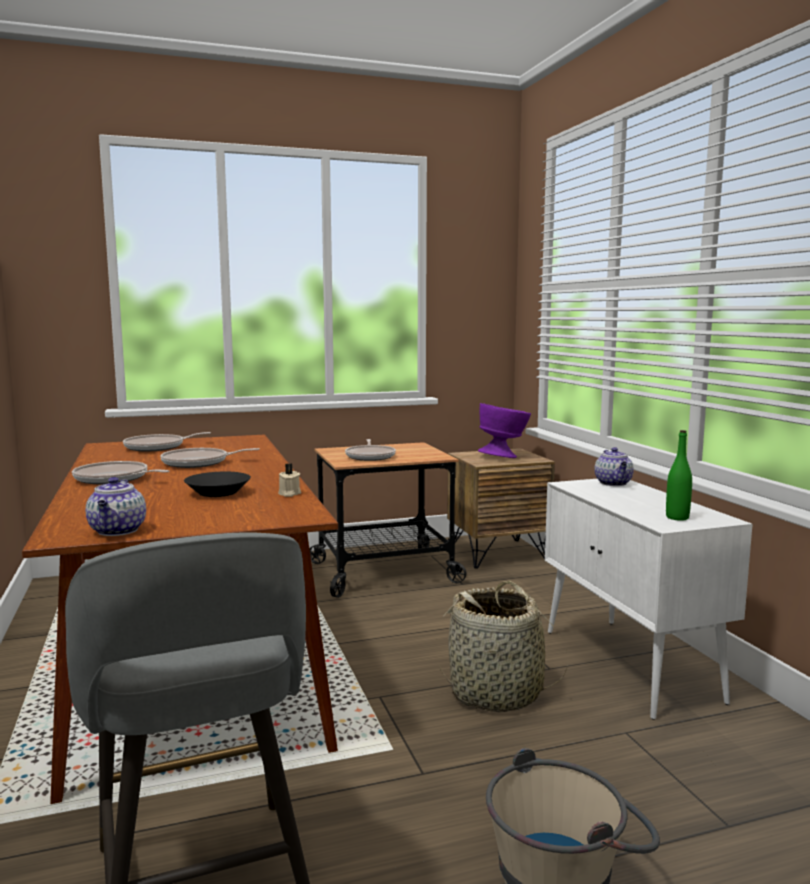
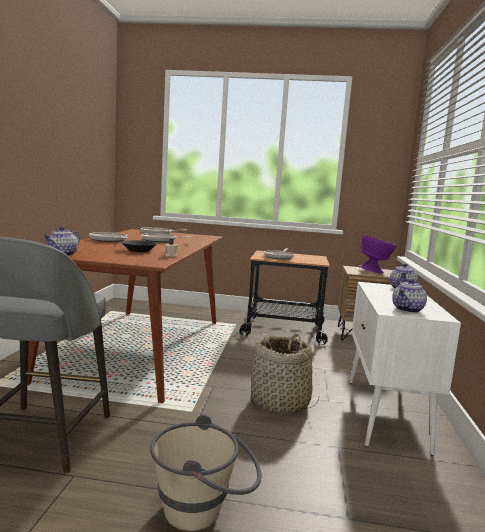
camera: 25 degrees right, 0 degrees up
green bottle [666,430,692,521] -> teapot [392,279,427,313]

